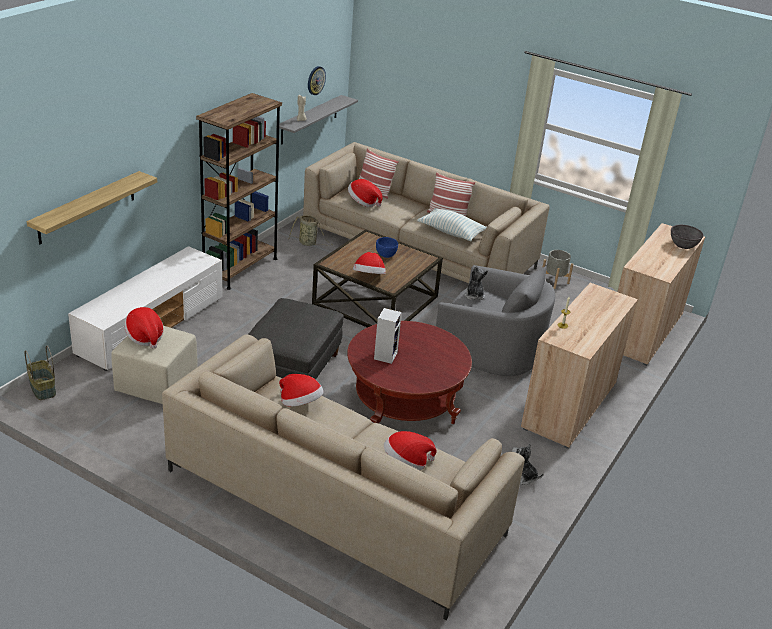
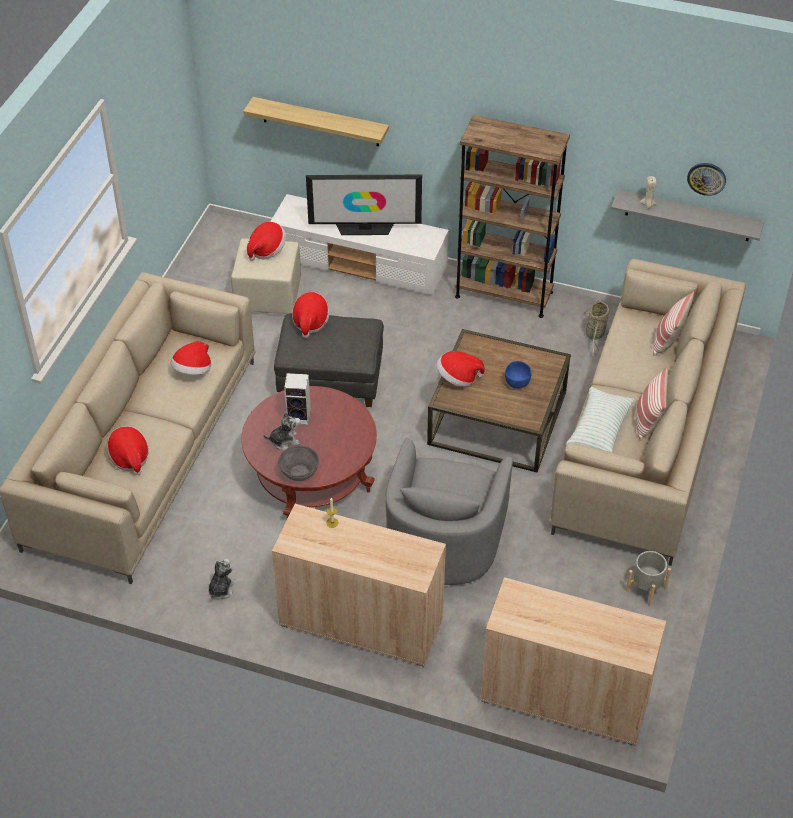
camera: 80 degrees right, 15 degrees up
basket [25,345,56,400] -> none
hat [348,179,383,207] -> hat moved to [292,292,330,338]
plush toy [464,266,488,300] -> plush toy moved to [263,412,301,450]
grey bowl [671,225,704,249] -> grey bowl moved to [278,445,319,481]
none -> television [306,175,422,235]

